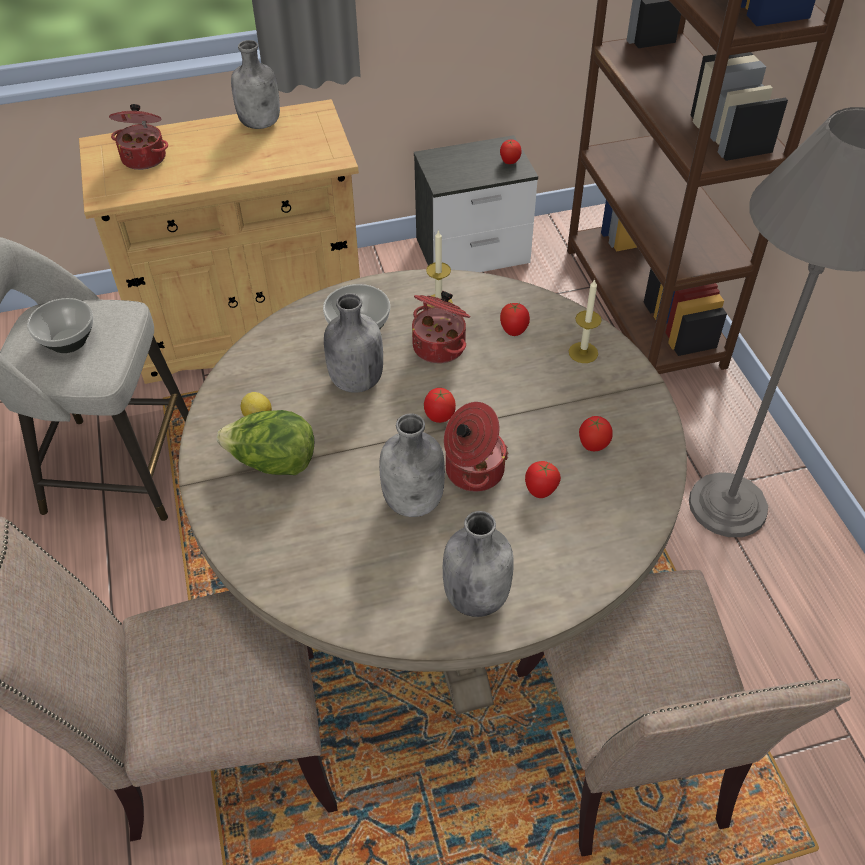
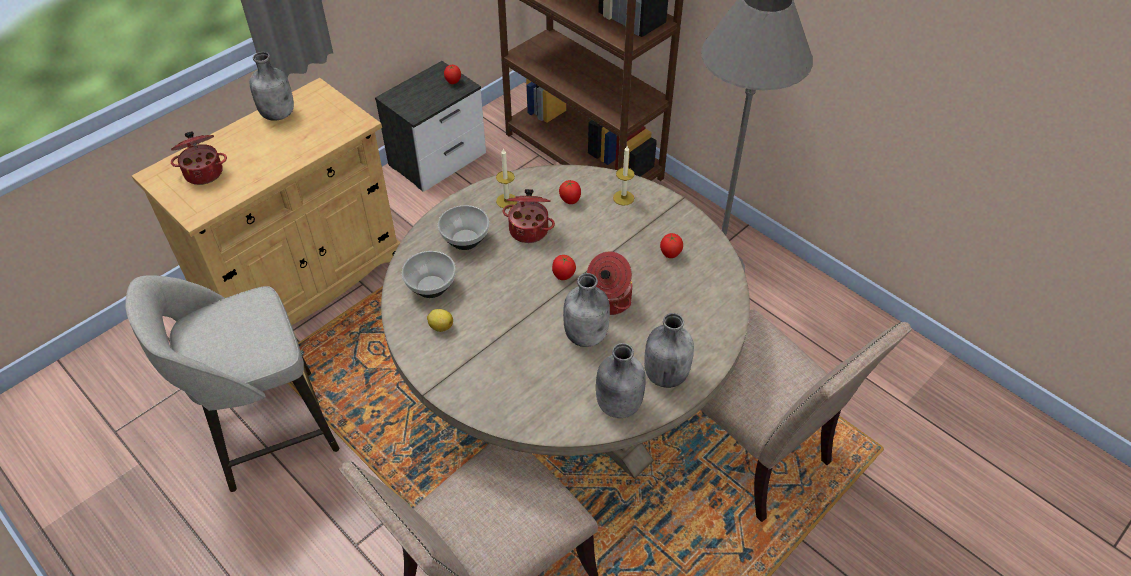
camera: 30 degrees left, 0 degrees up
bowl [27,298,93,353] -> bowl moved to [402,251,456,298]
lettuce [217,410,314,475] -> none
grey bottle [324,293,383,393] -> grey bottle moved to [596,343,646,418]
tomato [525,461,561,498] -> none

